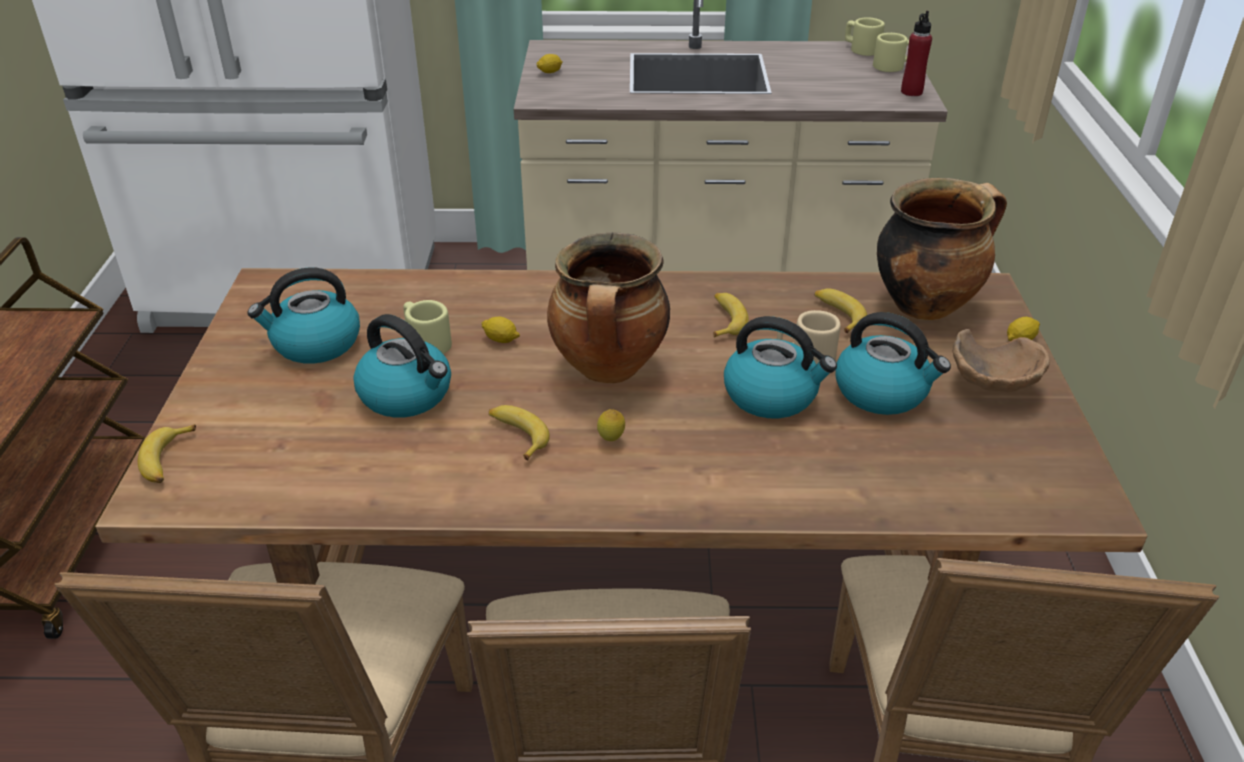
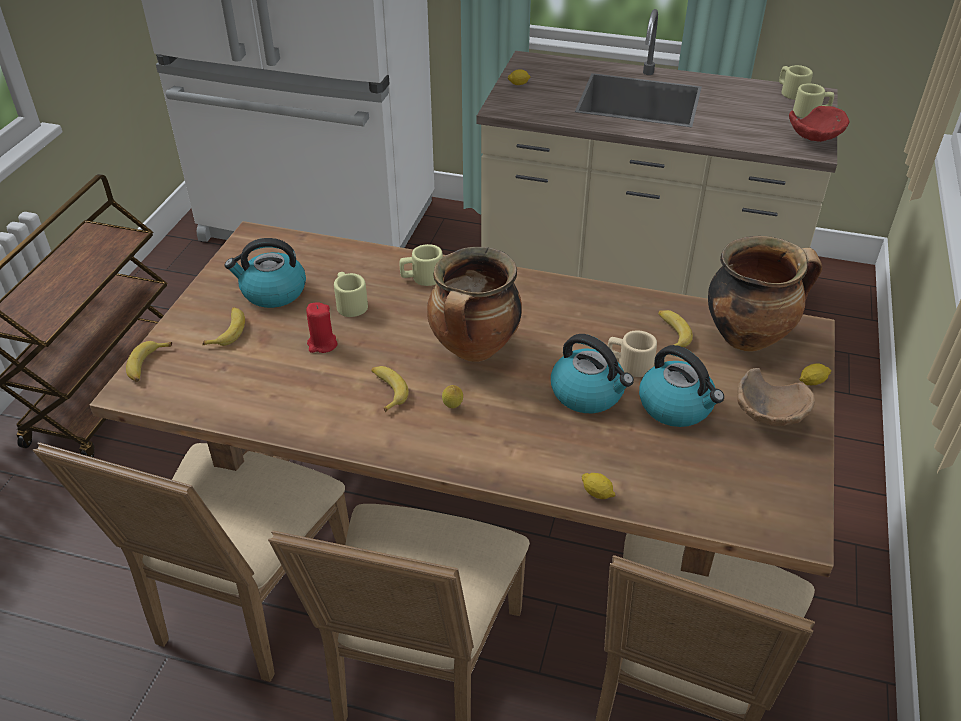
camera: 15 degrees right, 5 degrees up
kettle [353,314,451,417] -> red candle [306,302,338,353]
lemon [481,317,520,343] -> lemon moved to [582,473,616,499]
banana [713,293,749,338] -> banana moved to [202,307,245,346]
red bottle [901,11,932,96] -> red bowl [789,106,850,142]
none -> beige mug [400,244,443,286]

